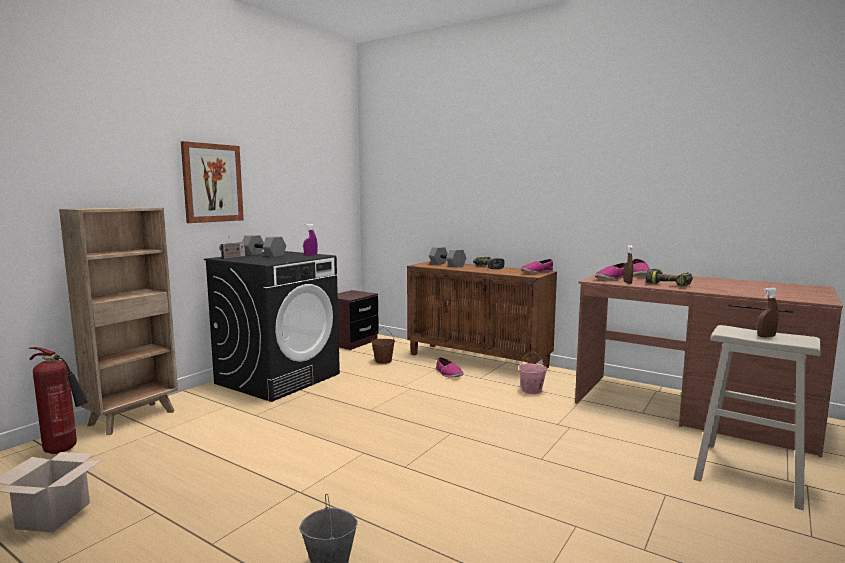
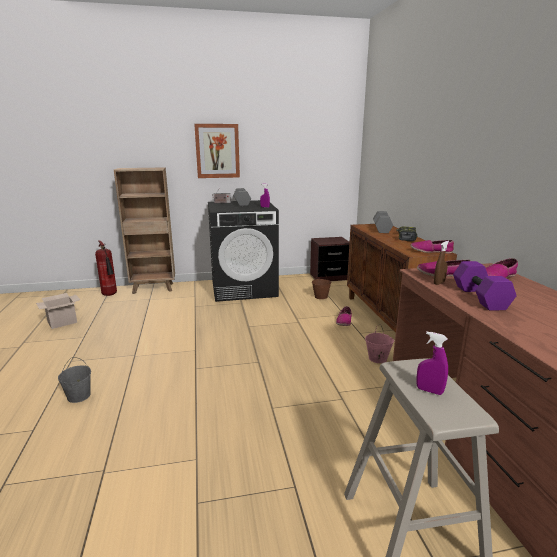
camera: 45 degrees right, 10 degrees up
power drill [646,269,693,287] -> purple dumbbell [453,261,517,311]
brown spray bottle [757,288,778,337] -> purple spray bottle [416,331,448,395]

